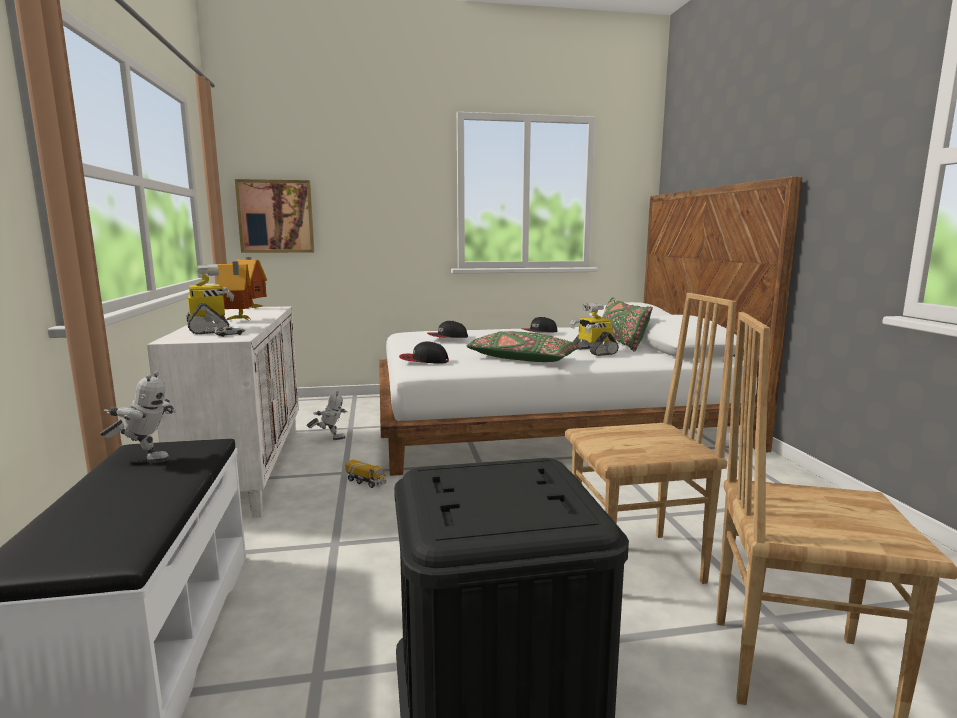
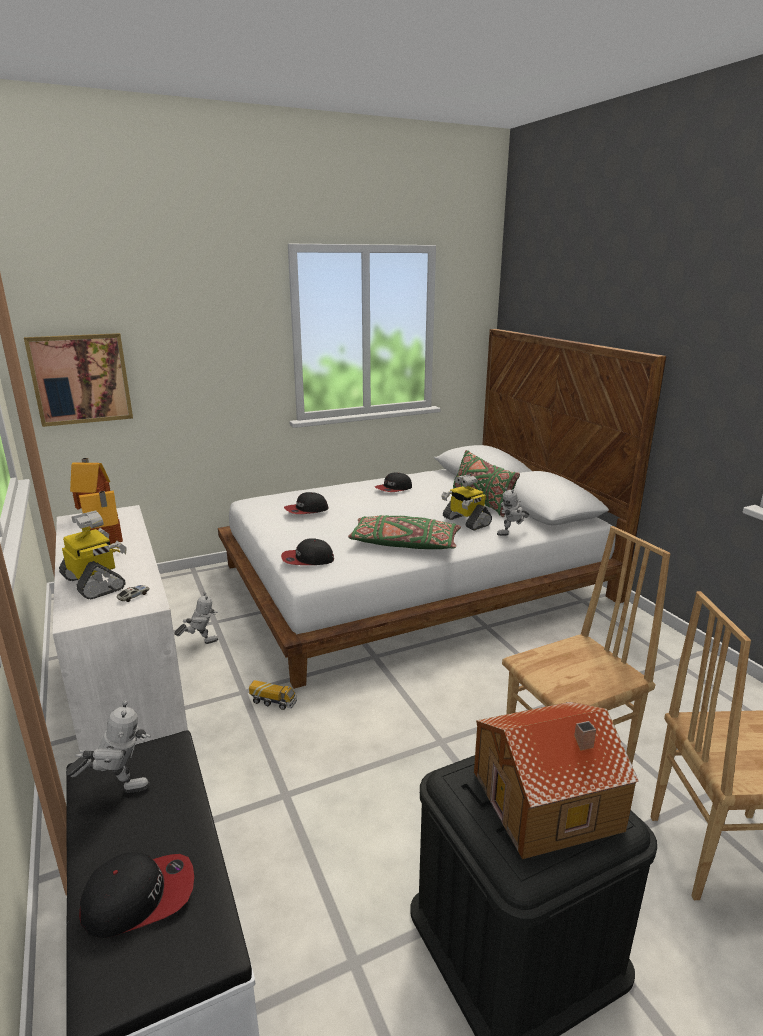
camera: 15 degrees left, 10 degrees up
none -> cap [79,852,194,938]
none -> toy house [474,702,639,859]
none -> toy robot [497,487,529,536]

